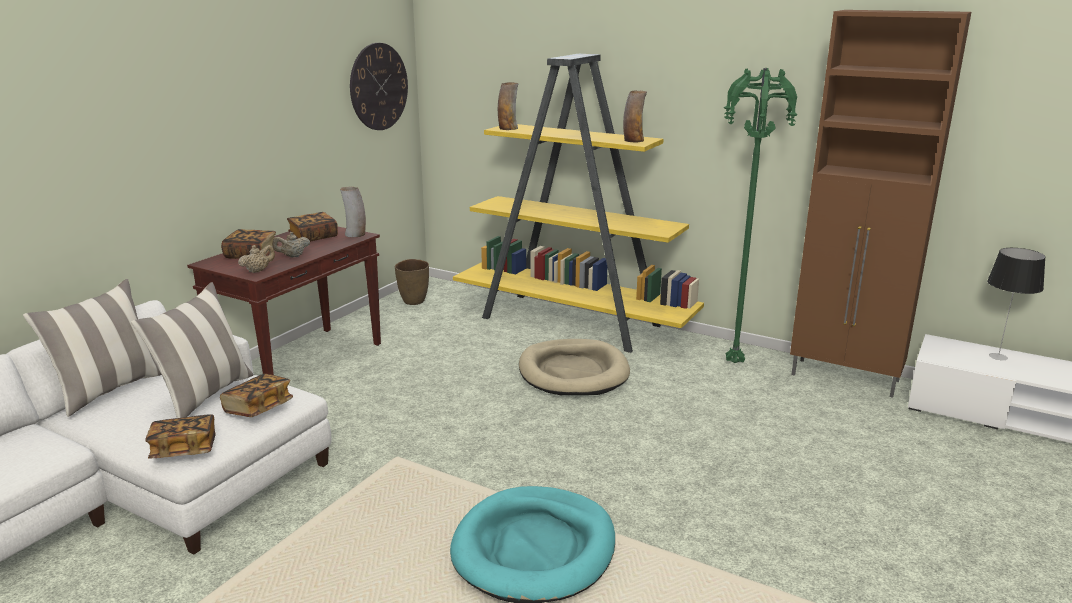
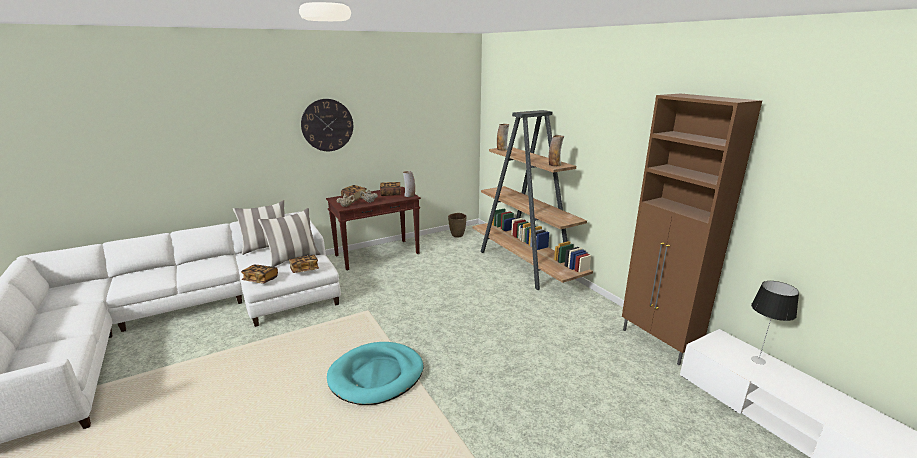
camera: 30 degrees right, 0 degrees up
wall clock [350,43,408,130] -> wall clock moved to [301,99,353,151]
yellow bookcase [453,54,704,353] -> brown bookcase [472,110,593,290]
beige dog bed [519,339,630,395] -> none
green floor lamp [724,68,797,363] -> none

